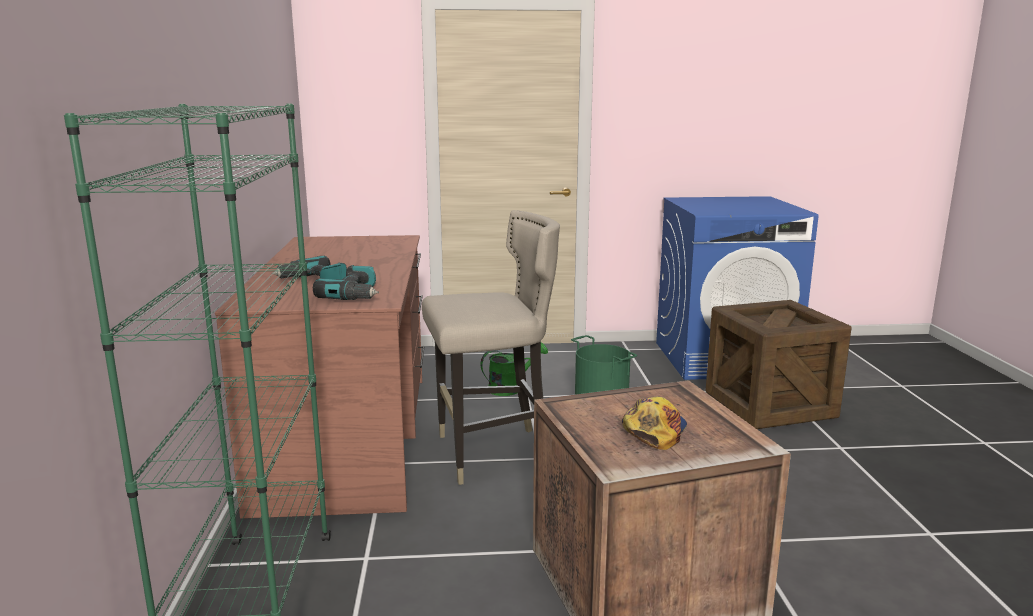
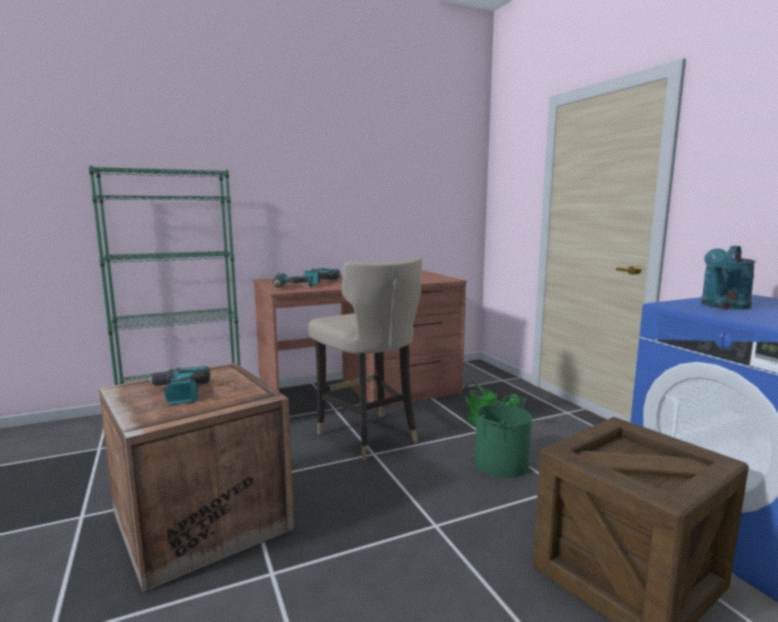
camera: 70 degrees right, 5 degrees down
cap [622,396,687,450] -> power drill [145,366,211,405]
none -> turquoise watering can [701,246,756,309]

